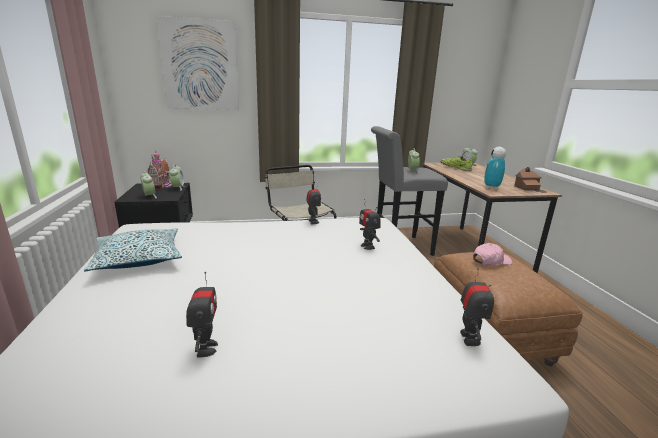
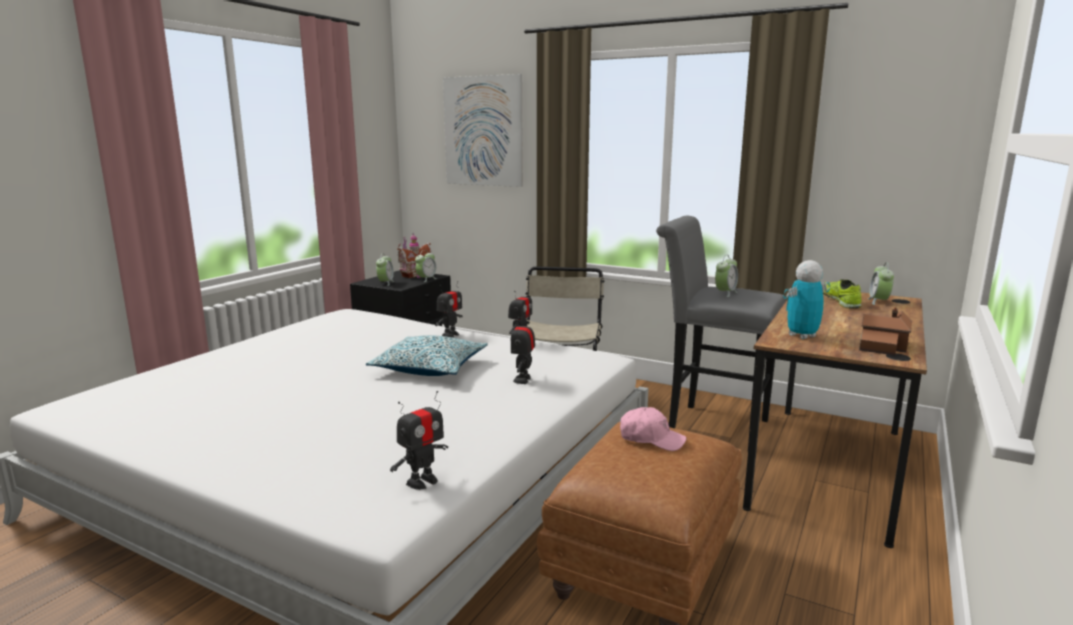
camera: 40 degrees right, 5 degrees down
pillow [84,228,182,271] -> pillow moved to [366,335,488,376]
toy robot [186,272,218,358] -> toy robot moved to [435,281,462,337]

